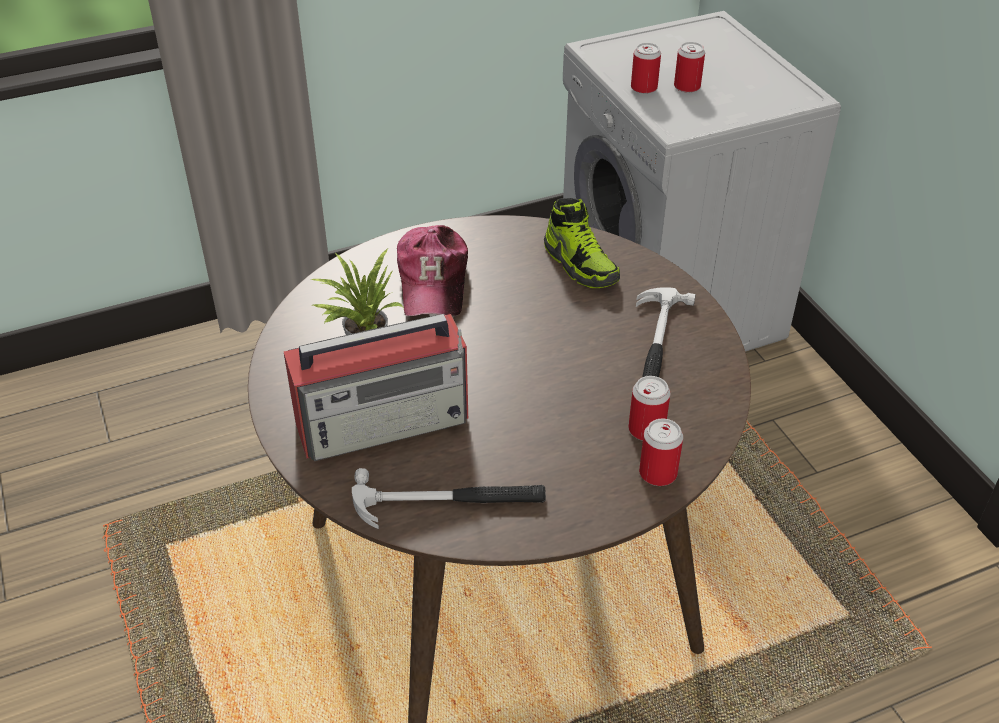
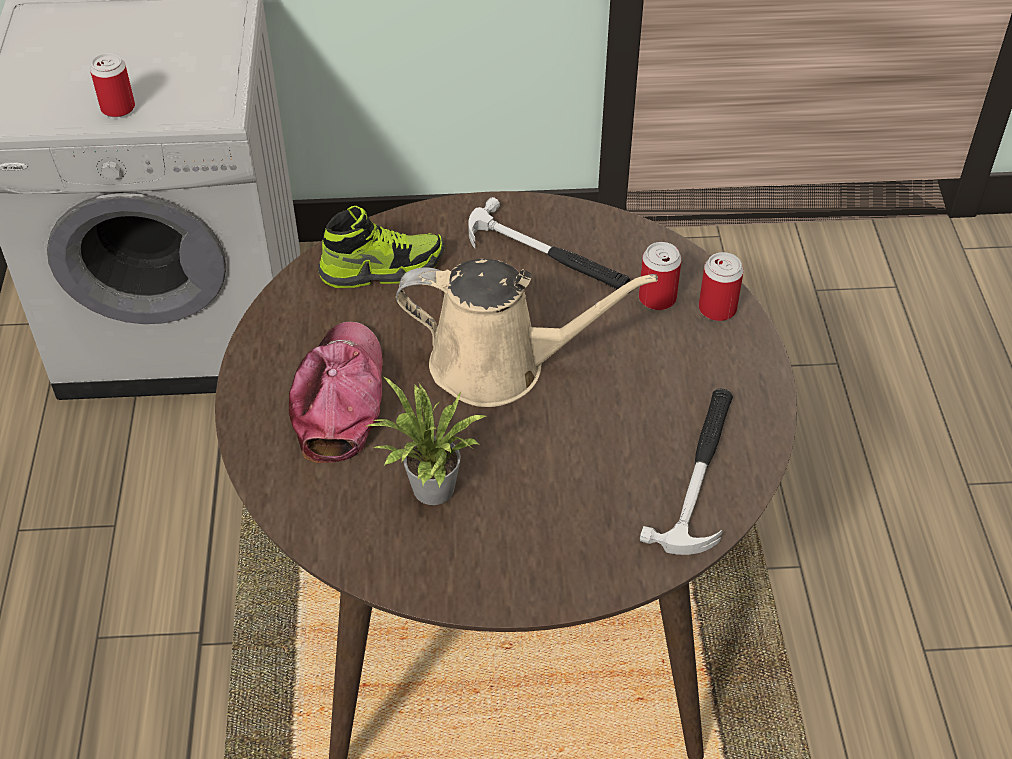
camera: 70 degrees left, 5 degrees up
radio [284,314,468,461] -> none
cap [397,225,468,316] -> cap turned 105 degrees counterclockwise [289,322,383,463]
can [674,42,705,93] -> none
none -> beige watering can [396,259,658,407]

